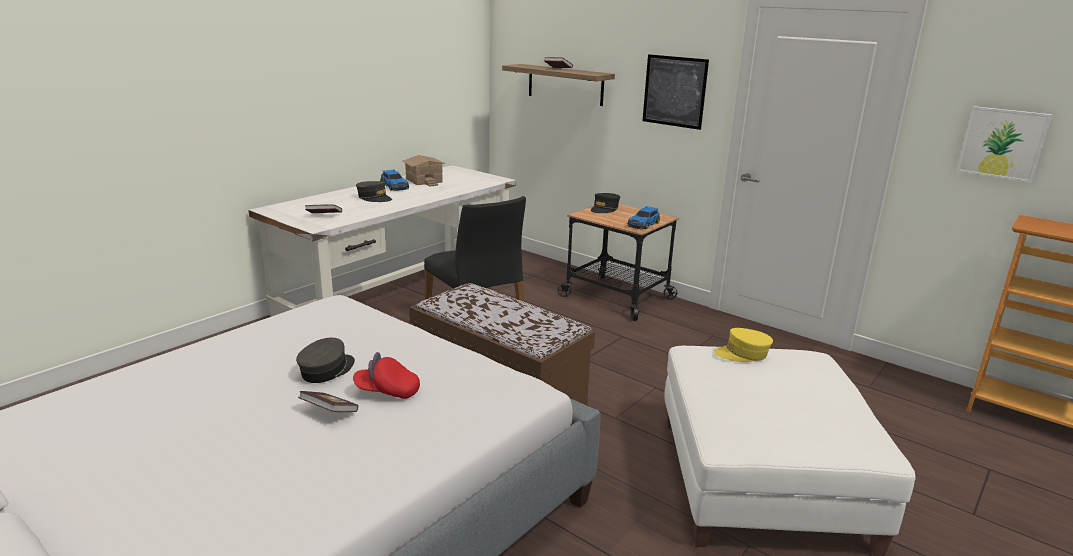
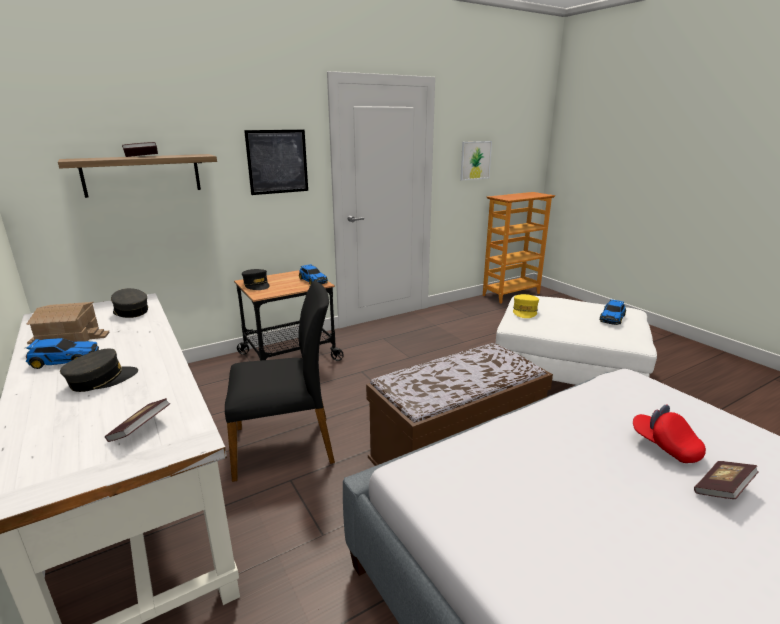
camera: 70 degrees left, 0 degrees up
grey cap [296,338,355,383] -> grey cap moved to [111,288,148,318]
red cap [353,352,420,399] -> red cap turned 120 degrees clockwise [633,404,706,463]
none -> toy car [600,299,626,325]

